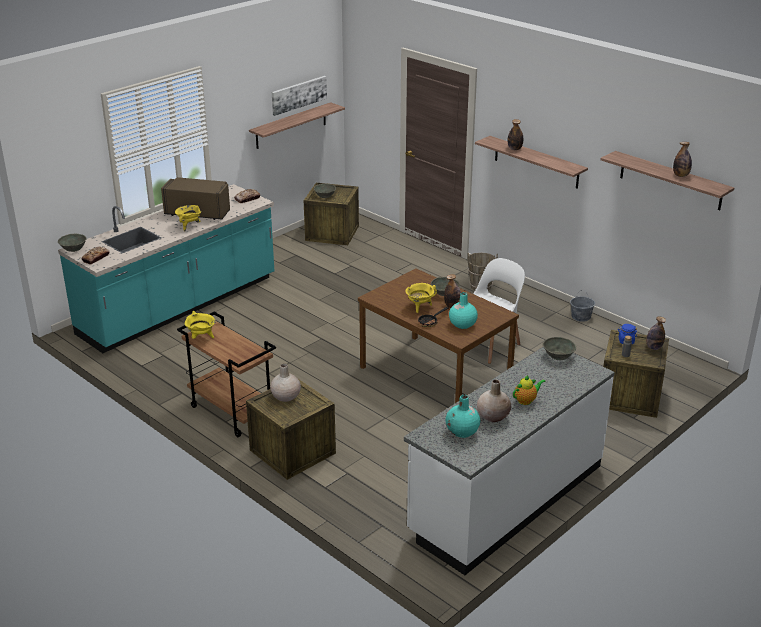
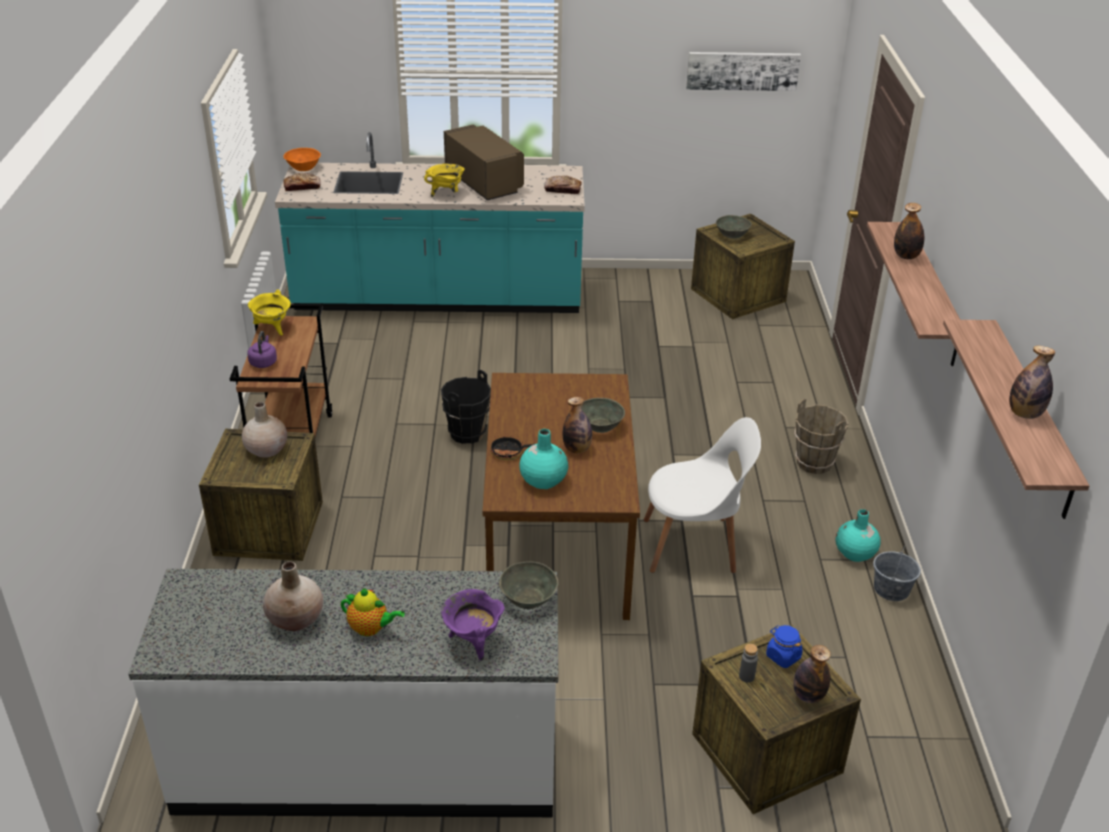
camera: 45 degrees right, 5 degrees up
grey bowl [58,234,87,252] -> orange bowl [283,148,321,171]
shelf [249,102,345,149] -> none
yellow cooking pot [405,283,437,313] -> none
turquoise vase [445,395,480,438] -> turquoise vase moved to [836,509,880,562]
none -> purple kettle [247,331,277,368]
none -> black bucket [441,370,491,444]
none -> purple cooking pot [441,589,505,661]

